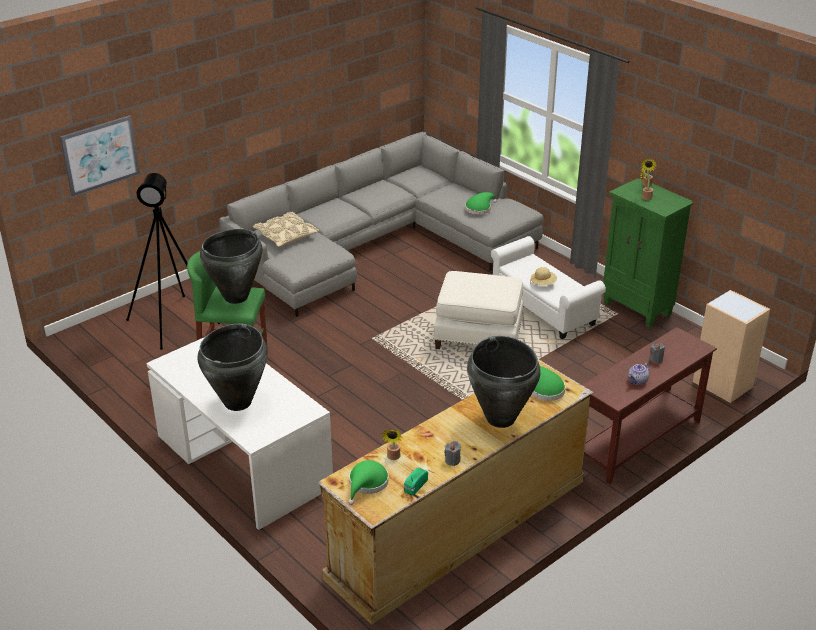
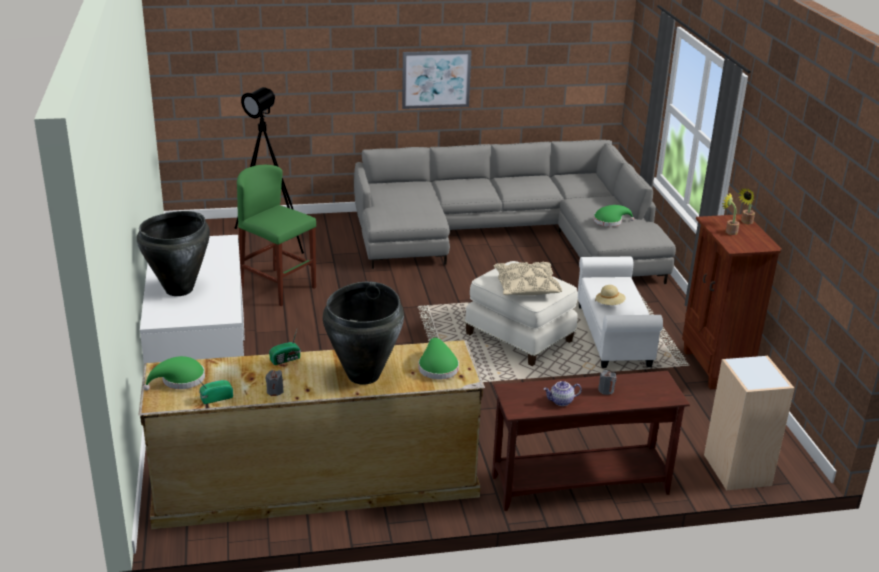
camera: 30 degrees right, 5 degrees down
picture [60,115,140,197] -> picture moved to [402,50,472,109]
black vase [200,229,262,304] -> none
beige pillow [253,212,319,247] -> beige pillow moved to [493,261,562,295]
potted plant [381,429,403,460] -> none
green cabinet [603,178,693,328] -> brown cabinet [682,214,781,389]
none -> radio [269,330,301,365]

